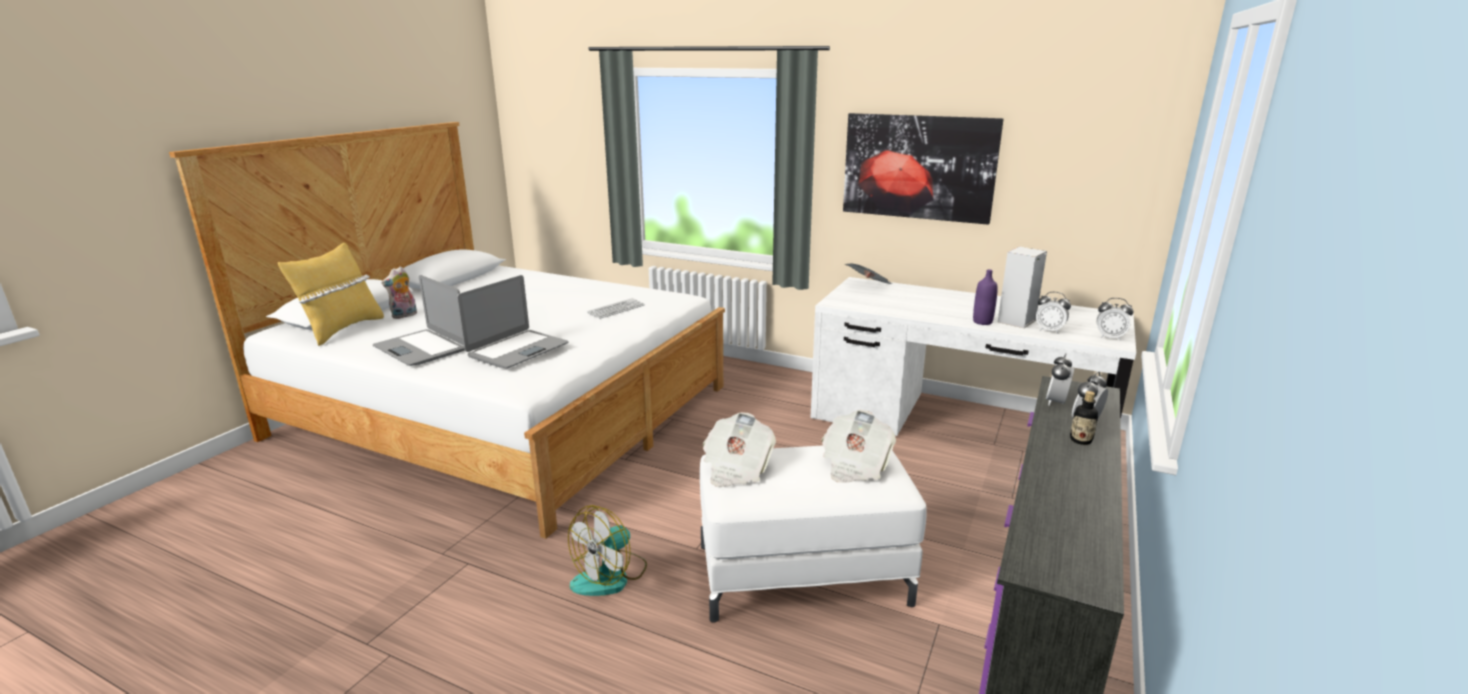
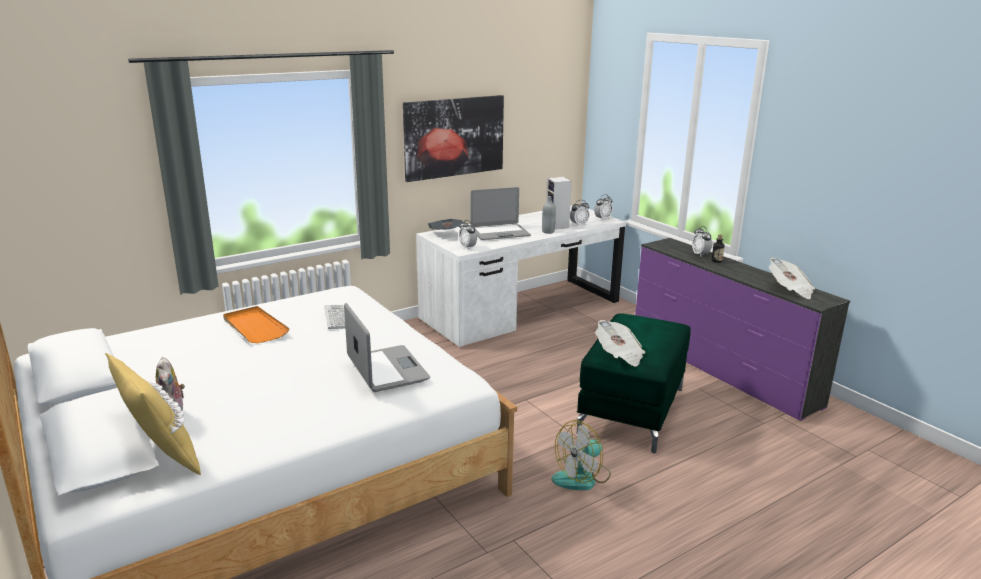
camera: 60 degrees left, 0 degrees up
laptop [373,275,465,366] -> laptop moved to [470,187,531,240]
fan [568,505,647,596] -> fan turned 75 degrees clockwise [552,420,611,490]
white ottoman [700,446,927,623] -> green ottoman [577,313,691,453]
newspaper [821,410,896,483] -> newspaper moved to [769,258,815,299]
purple bottle [973,269,998,325] -> grey bottle [542,196,556,234]
alarm clock [1046,353,1074,406] -> alarm clock moved to [459,220,477,249]
none -> orange tray [223,306,290,343]

